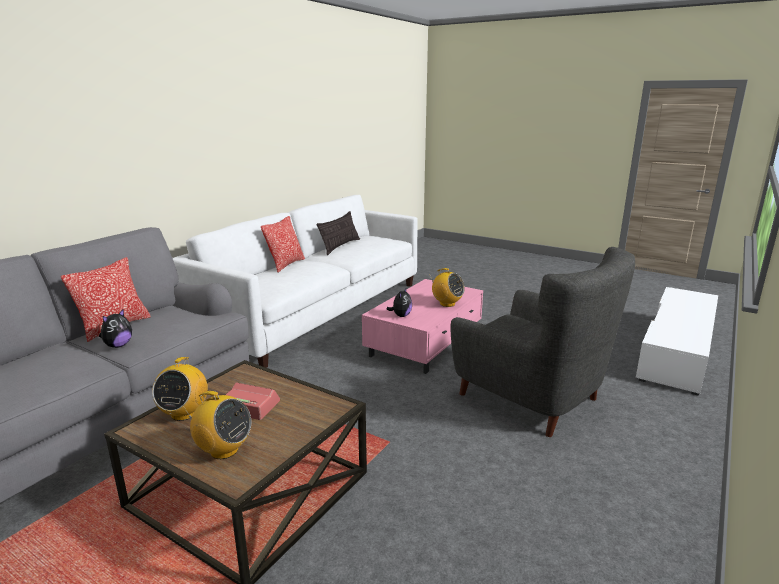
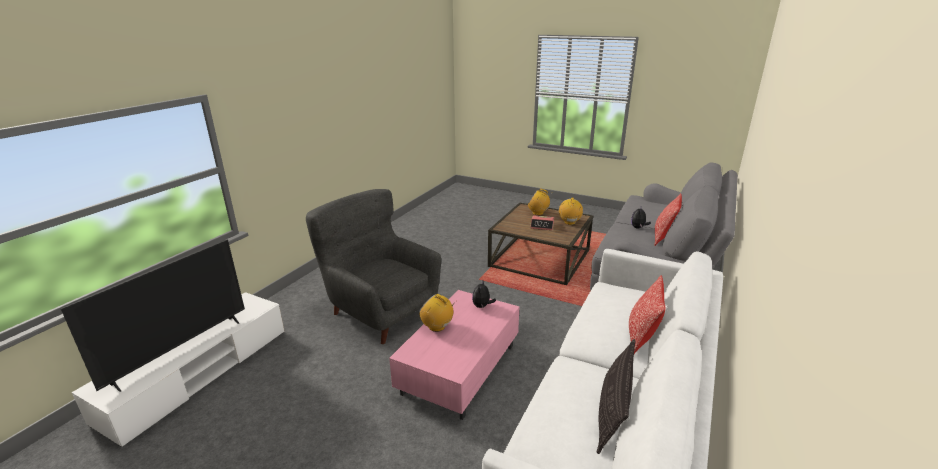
camera: 175 degrees right, 5 degrees up
none -> television [61,240,245,392]

